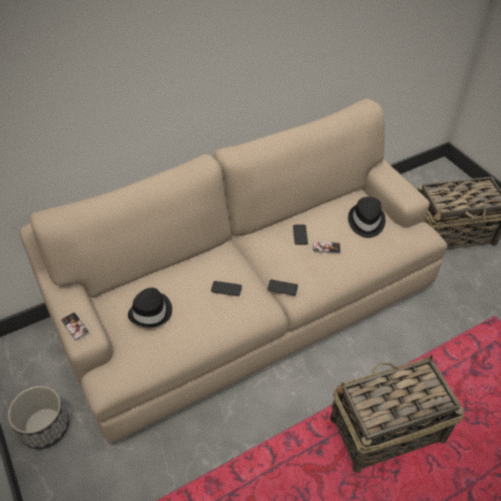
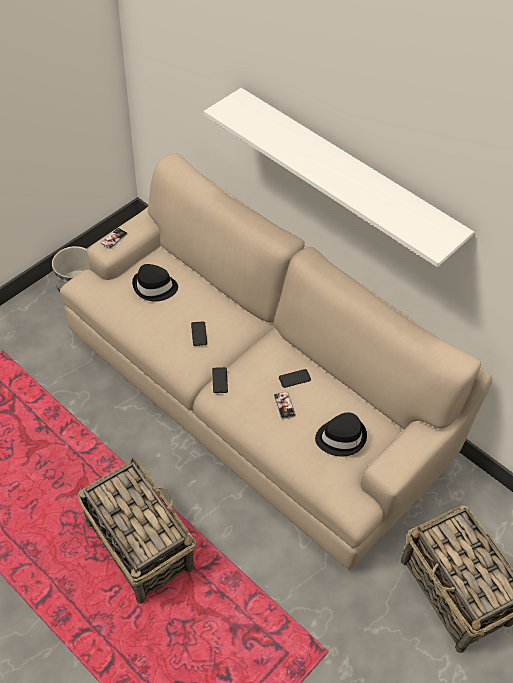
camera: 70 degrees right, 5 degrees up
none -> white shelf [204,88,474,267]

